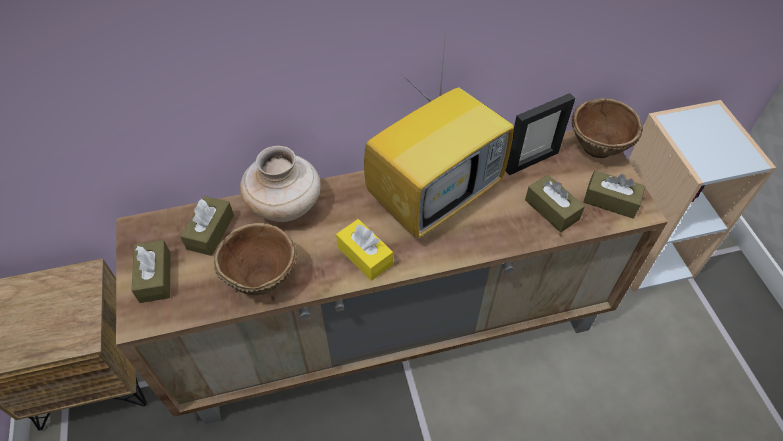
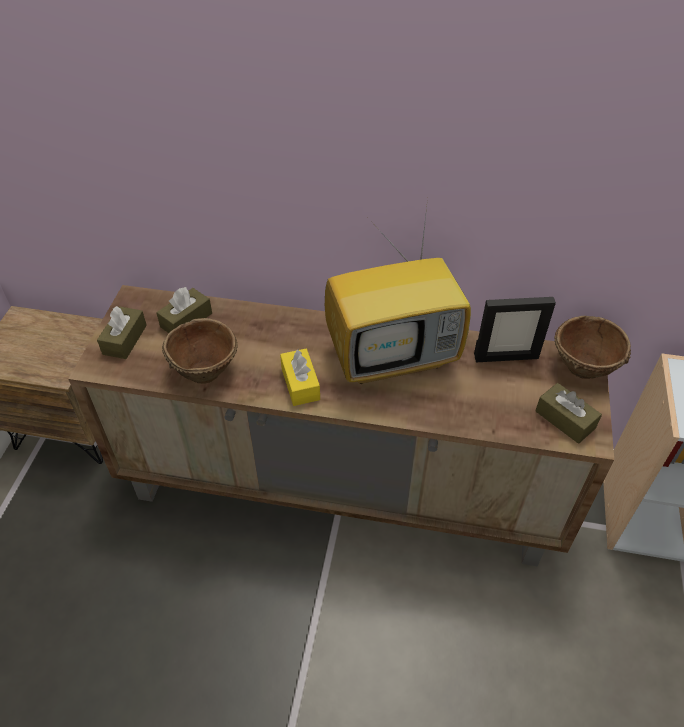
camera: 25 degrees right, 5 degrees down
beige vase [240,146,321,222] -> none
brown tissue box [525,175,585,232] -> none

